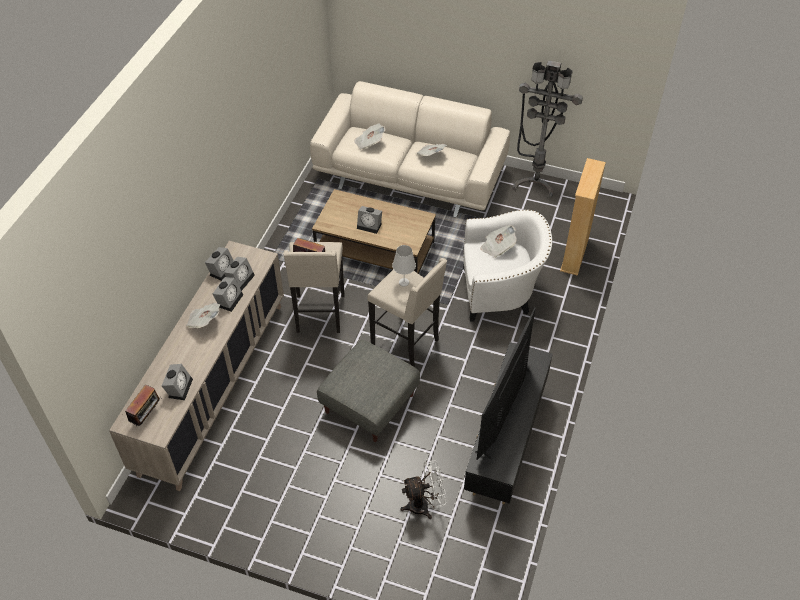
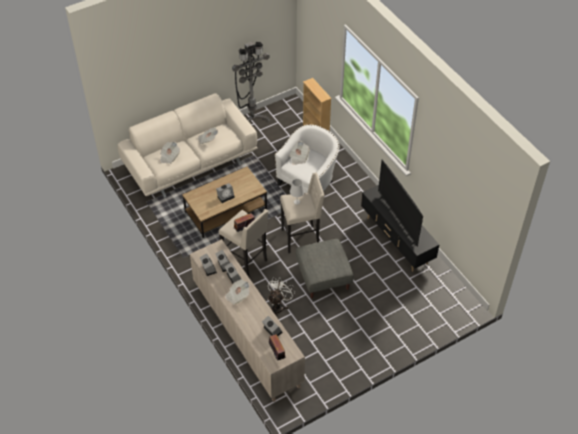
camera: 50 degrees left, 0 degrees up
white fan [400,460,446,519] -> white fan moved to [268,277,294,314]

